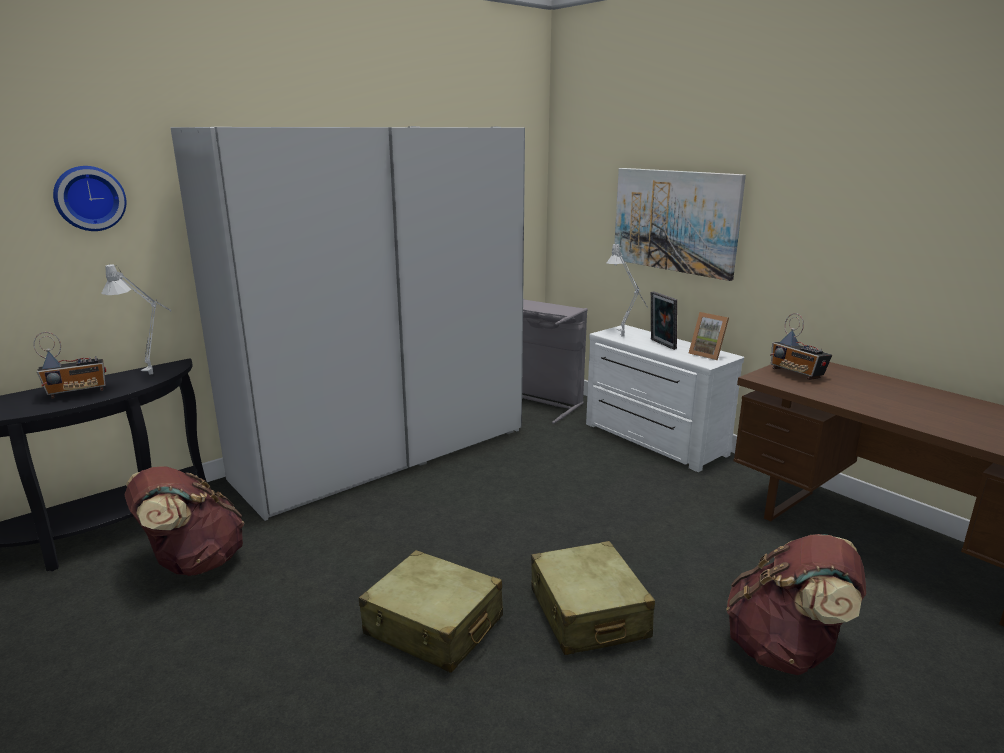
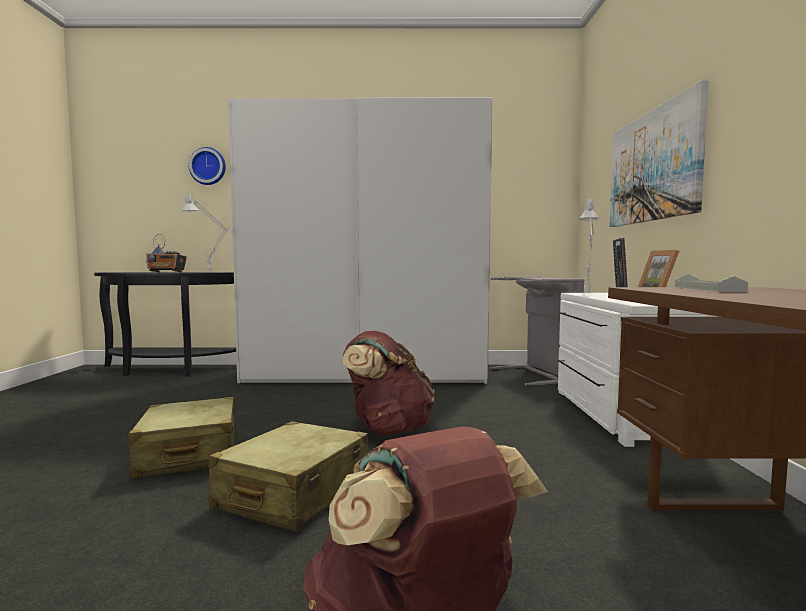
camera: 40 degrees right, 15 degrees down
brown backpack [124,466,244,576] -> brown backpack moved to [343,331,435,435]
radio [770,313,832,380] -> grey tray [675,274,748,292]

